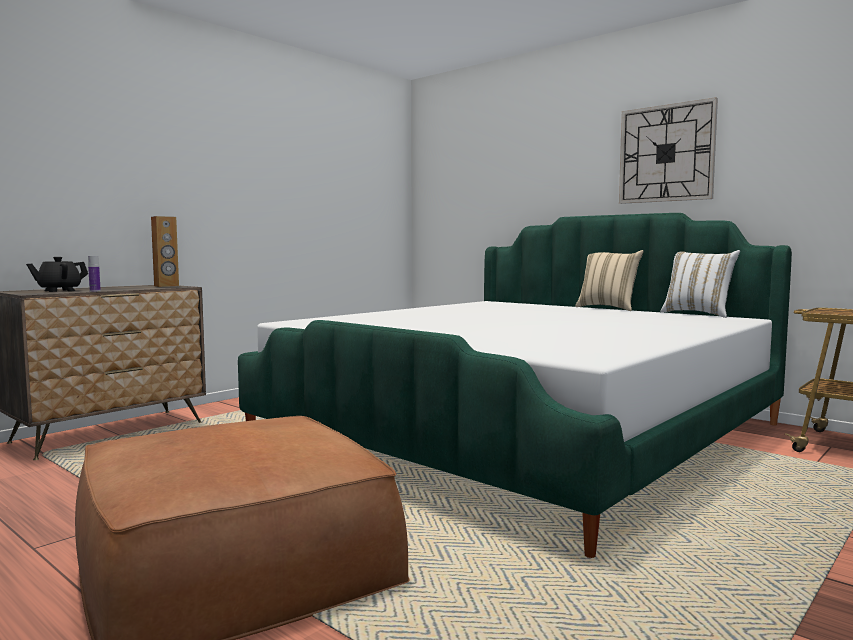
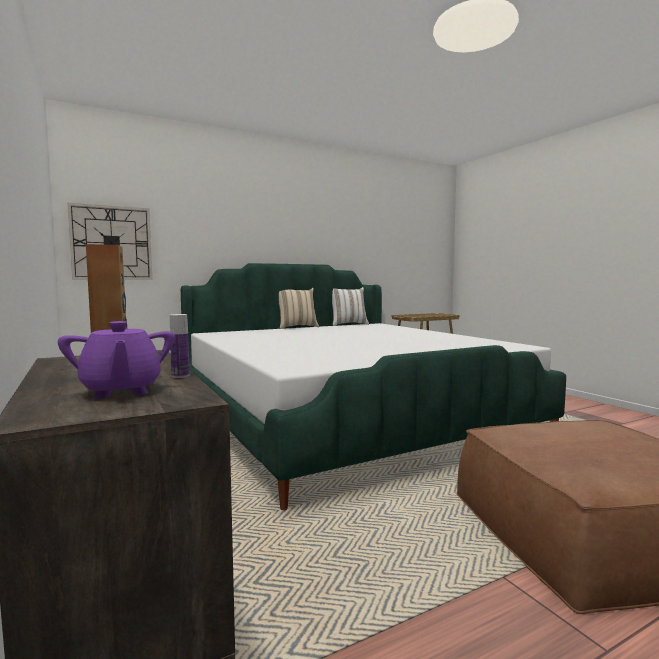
camera: 70 degrees left, 0 degrees up
black teapot [26,257,88,292] -> purple teapot [58,321,175,399]
wall clock [619,97,718,204] -> wall clock moved to [67,203,152,280]

